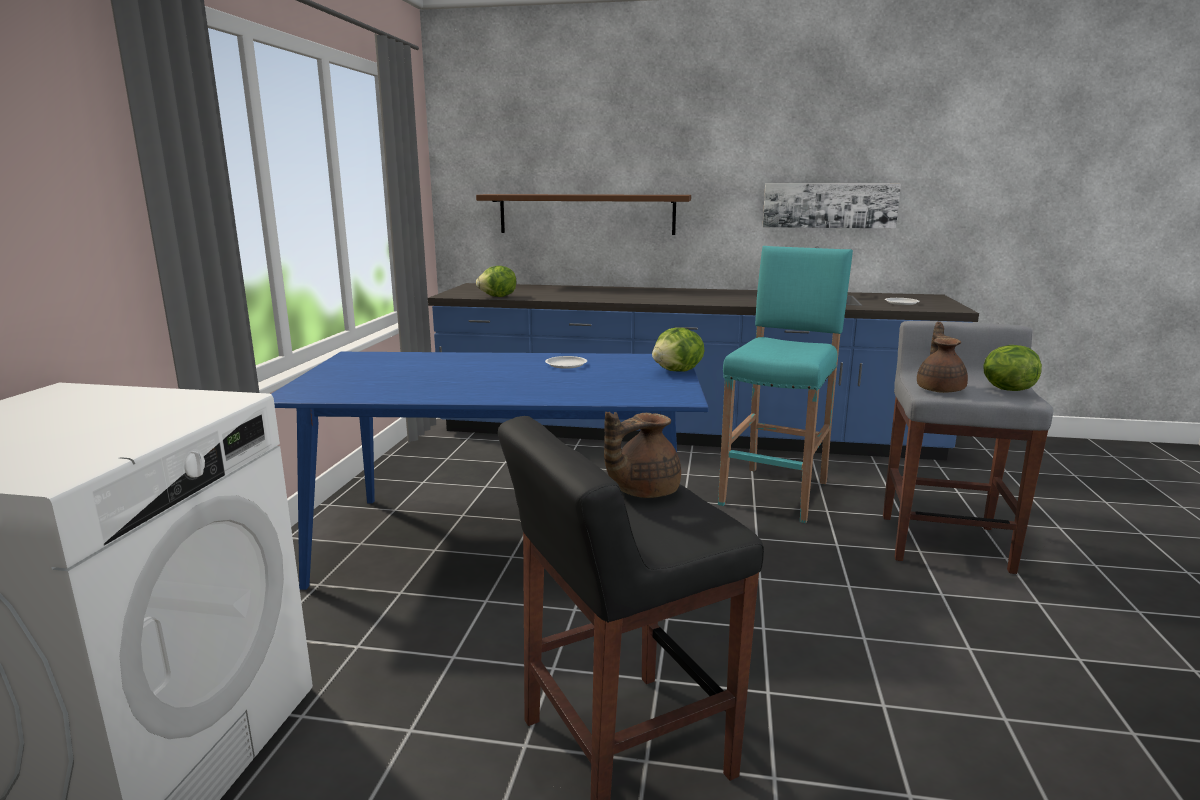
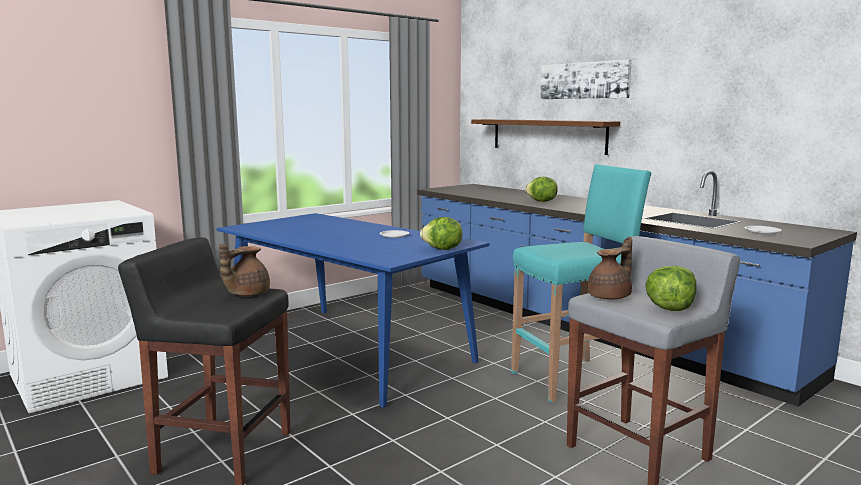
camera: 40 degrees right, 5 degrees down
lettuce [476,266,516,297] -> lettuce moved to [525,177,558,202]
brown teapot [604,412,681,498] -> brown teapot turned 60 degrees counterclockwise [219,244,270,296]
picture [763,183,901,229] -> picture moved to [540,60,632,99]

